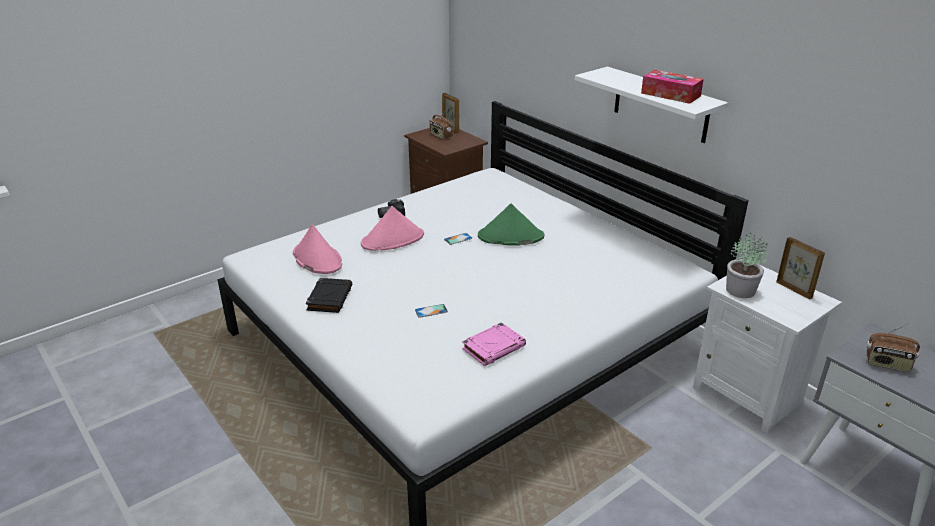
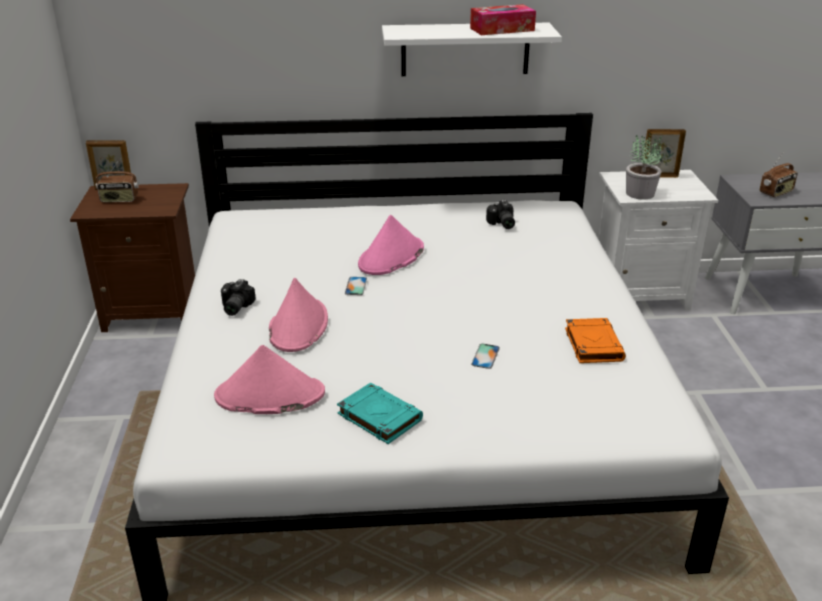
camera: 55 degrees left, 0 degrees up
black book [306,278,352,313] -> turquoise book [337,383,423,444]
pink book [462,322,526,366] -> orange book [565,318,626,363]
green hat [478,203,544,246] -> pink hat [358,215,424,275]
none -> camera [486,200,515,229]

